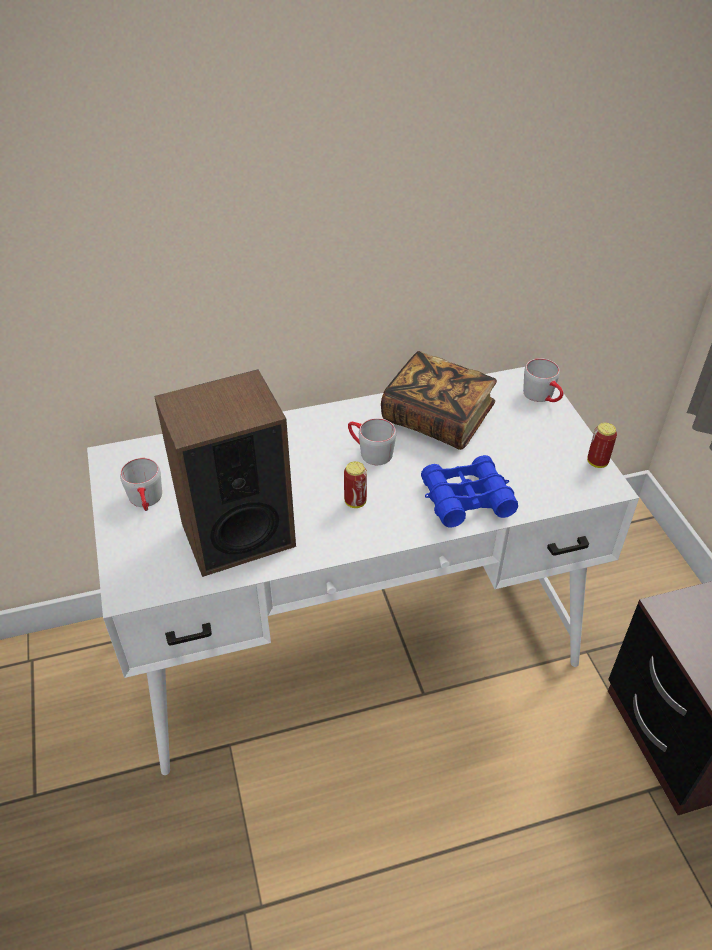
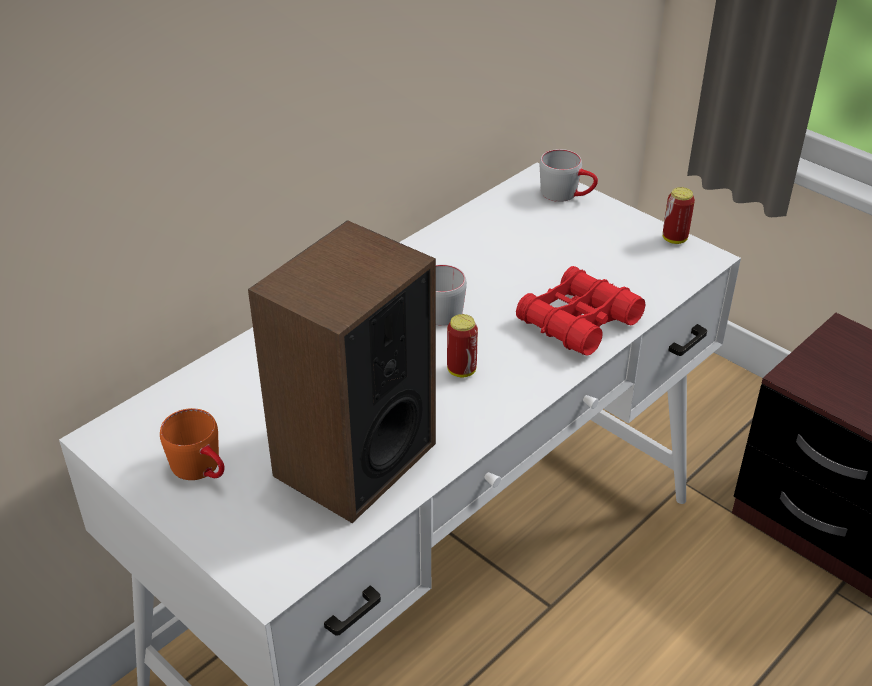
camera: 30 degrees left, 5 degrees down
grey mug [120,458,162,511] -> orange mug [160,408,225,480]
book [381,351,497,450] -> none
blue binoculars [421,455,518,527] -> red binoculars [516,266,645,355]

